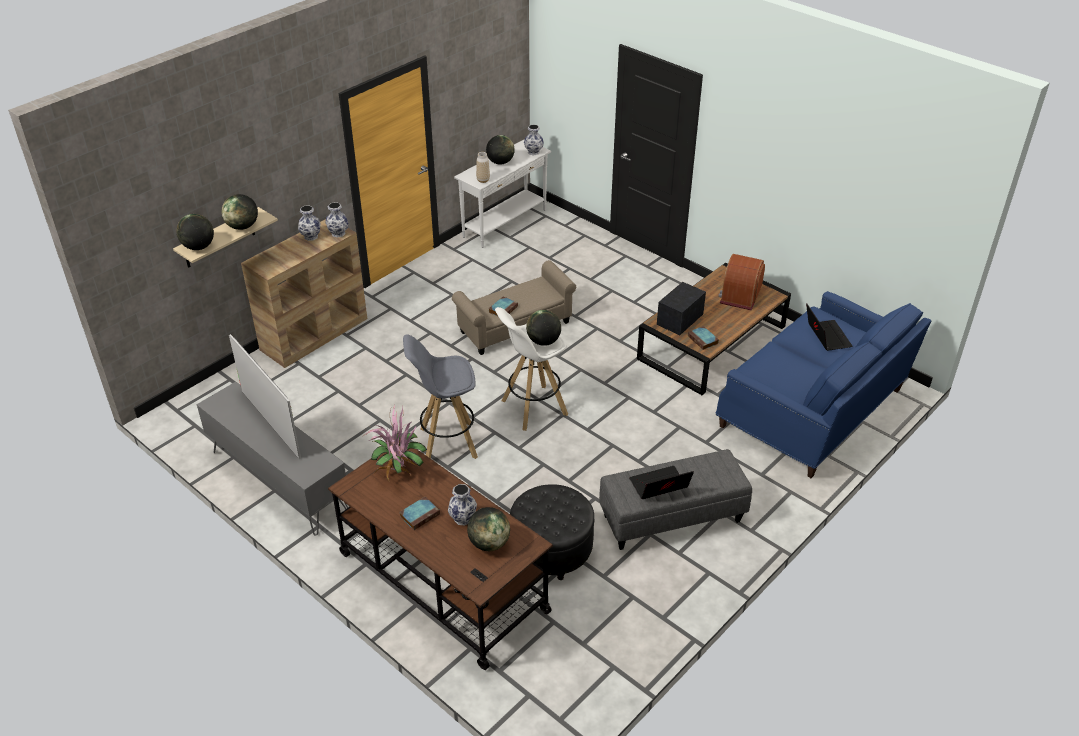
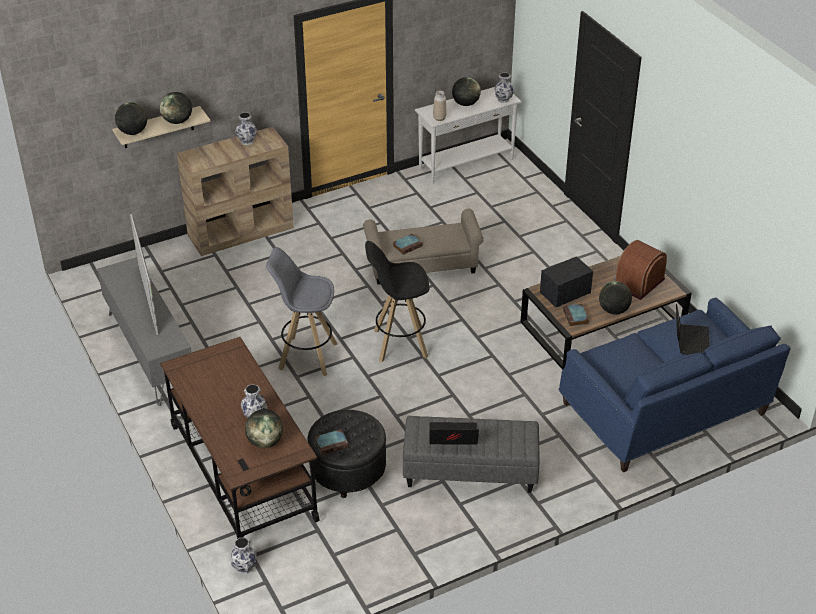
camera: 20 degrees right, 0 degrees up
vase [325,202,349,238] -> vase moved to [230,538,257,574]
potted plant [365,405,427,480] -> none
book [399,497,440,530] -> book moved to [315,429,349,455]
white stool [495,307,568,431] -> black stool [365,241,429,362]
globe [526,310,561,346] -> globe moved to [599,281,632,315]

